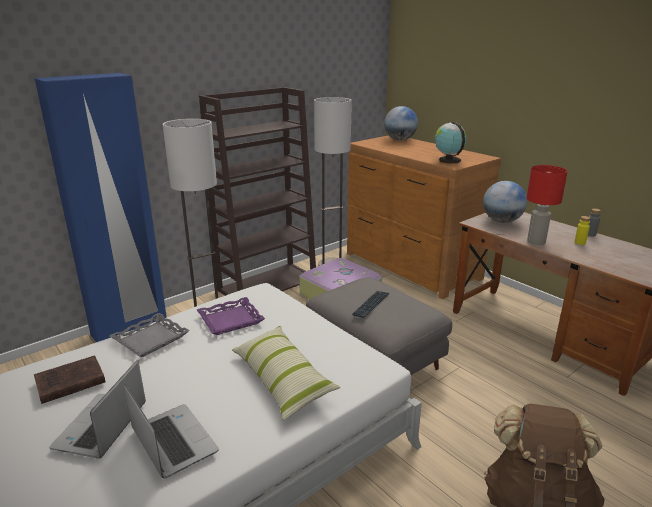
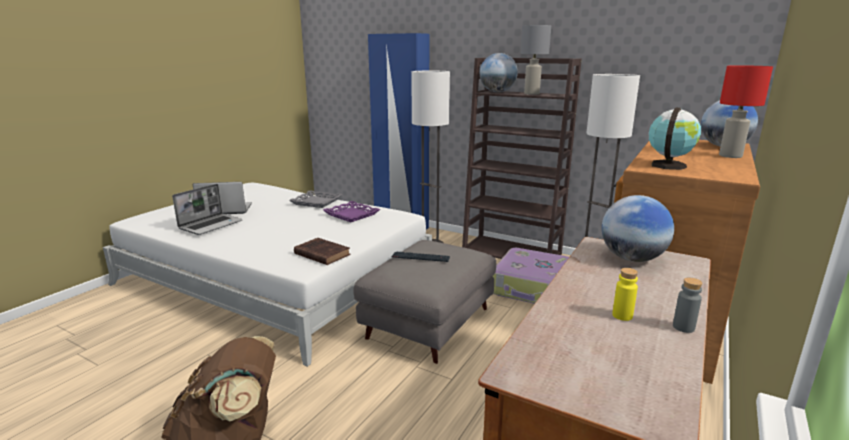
camera: 70 degrees right, 5 degrees down
brown book [34,355,106,404] -> brown book moved to [294,238,350,265]
pillow [232,326,340,420] -> none
red table lamp [526,165,568,245] -> red table lamp moved to [719,65,773,158]
none -> globe [480,53,518,92]
none -> grey table lamp [520,25,551,95]

